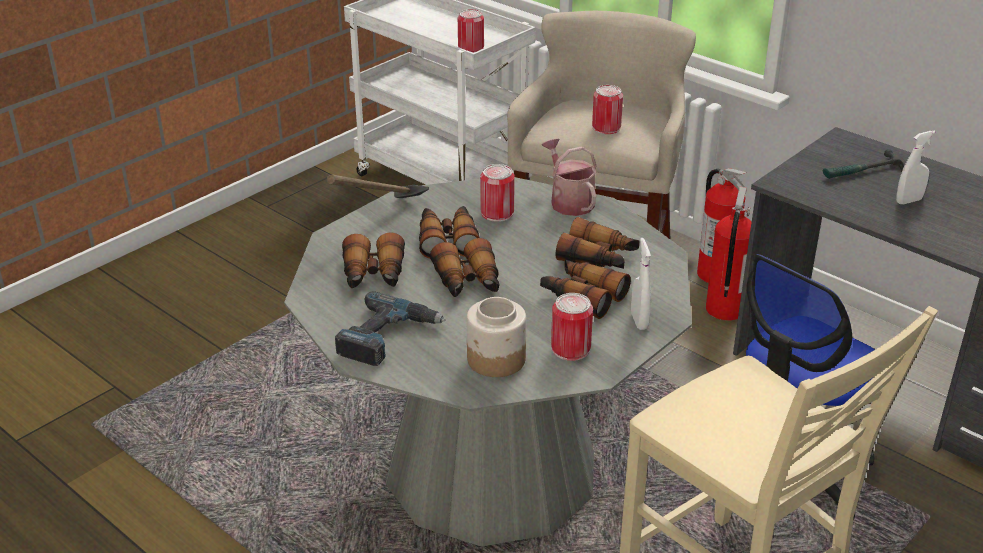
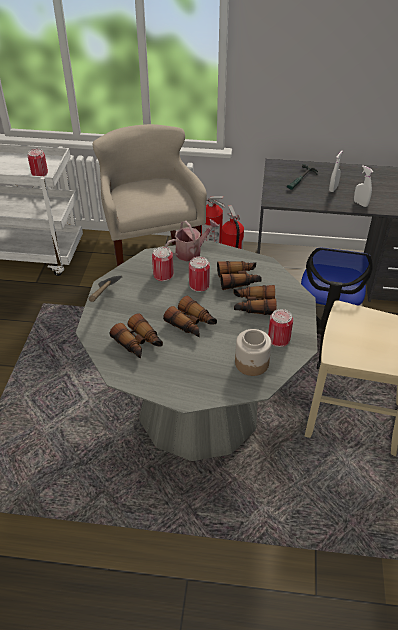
camera: 35 degrees left, 10 degrees up
power drill [335,291,446,366] -> none
binoculars [419,206,480,259] -> none
watering can [542,138,597,216] -> watering can turned 120 degrees clockwise [165,219,219,262]
can [592,85,623,134] -> can moved to [189,257,210,292]
white spray bottle [631,238,651,330] -> white spray bottle moved to [354,165,373,207]

